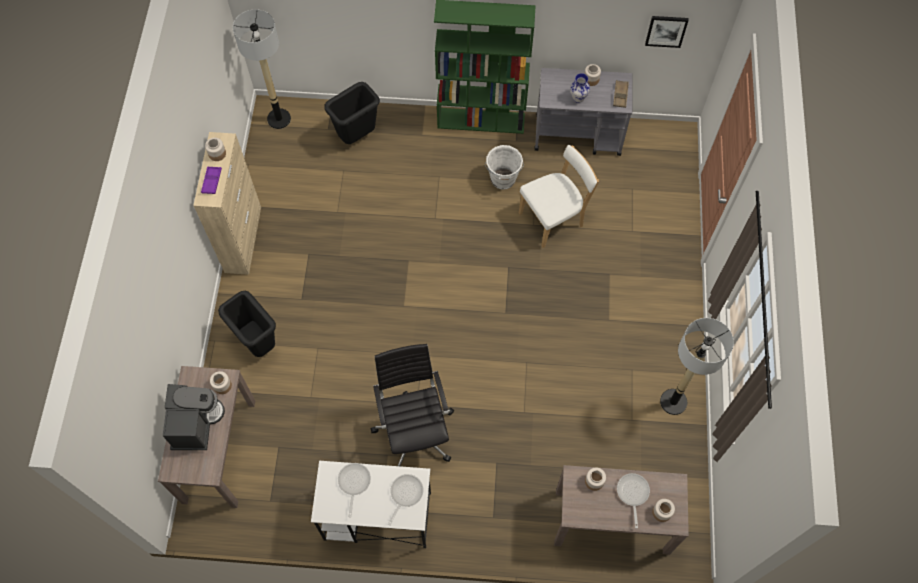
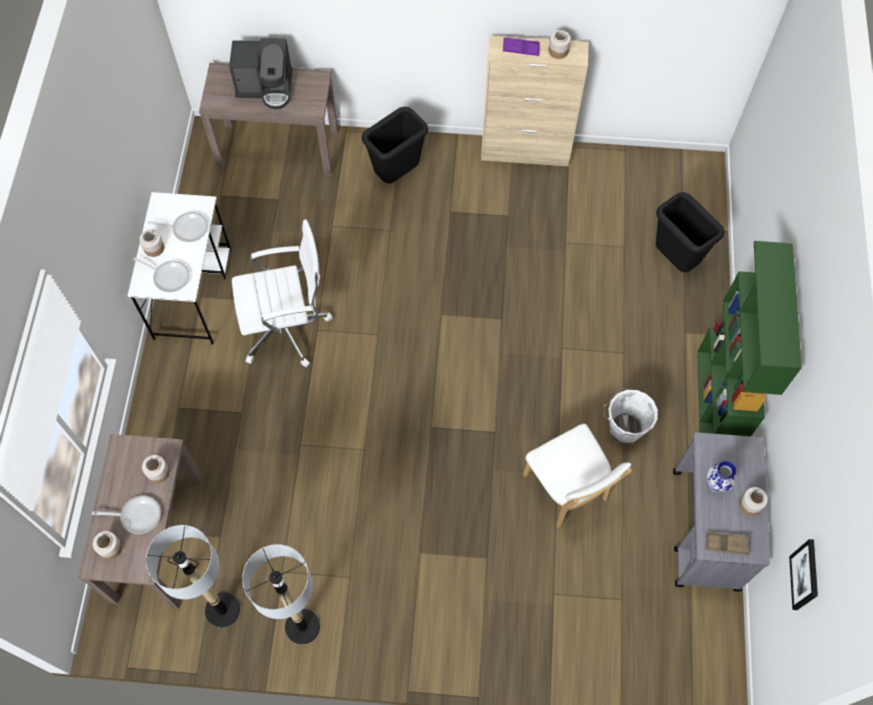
camera: 90 degrees right, 0 degrees up
jar [210,371,232,394] -> jar moved to [139,229,164,257]
floor lamp [233,9,291,129] -> floor lamp moved to [146,525,240,628]
black office chair [371,344,454,467] -> white office chair [232,219,333,367]

